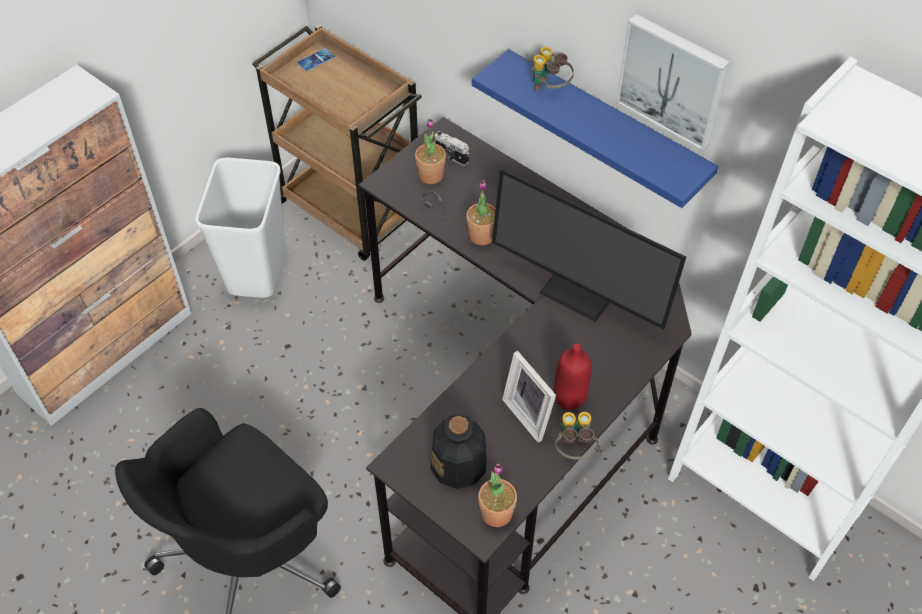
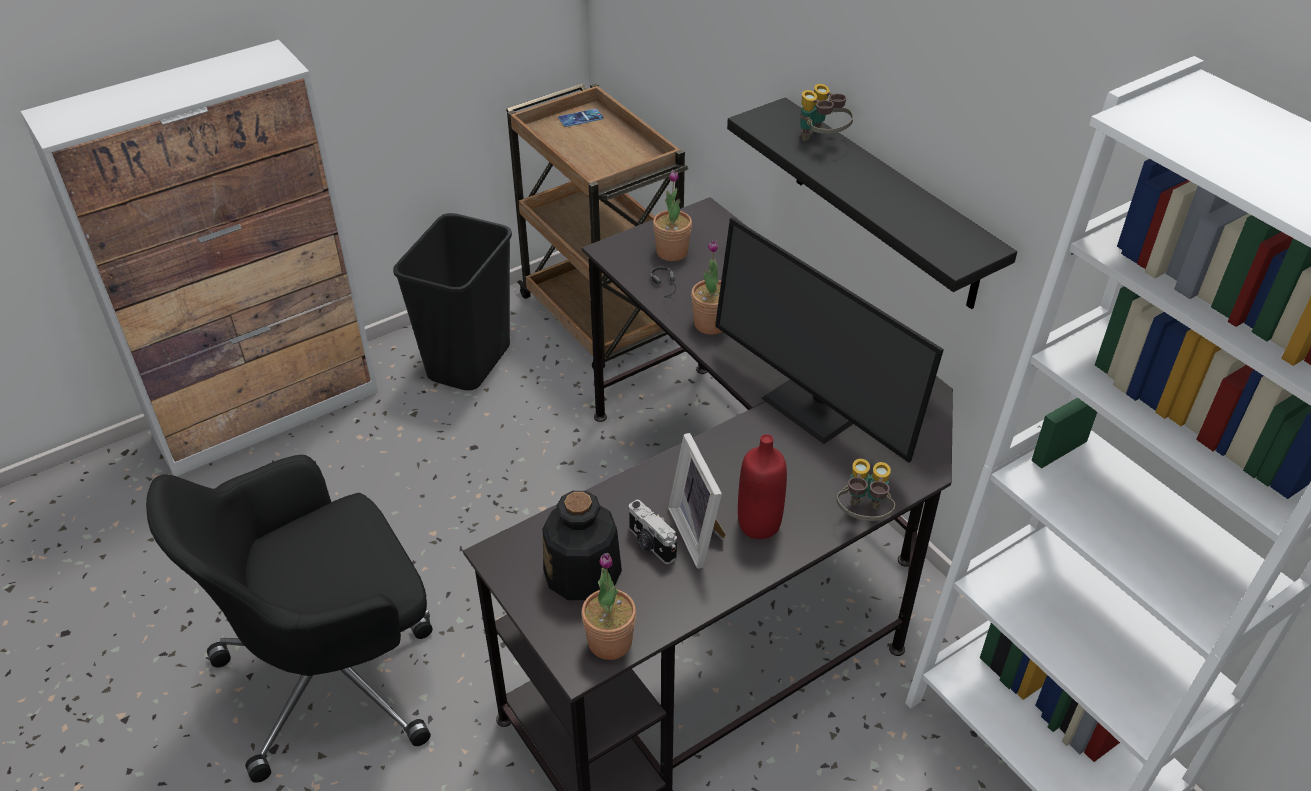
camera: 15 degrees right, 10 degrees down
white trash can [195,158,285,298] -> black trash can [393,213,512,390]
camera [435,131,469,166] -> camera moved to [629,499,677,564]
blue shelf [472,49,719,208] -> black shelf [727,97,1017,309]
binoculars [555,412,599,459] -> binoculars moved to [836,459,895,521]
picture [616,14,730,151] -> none

